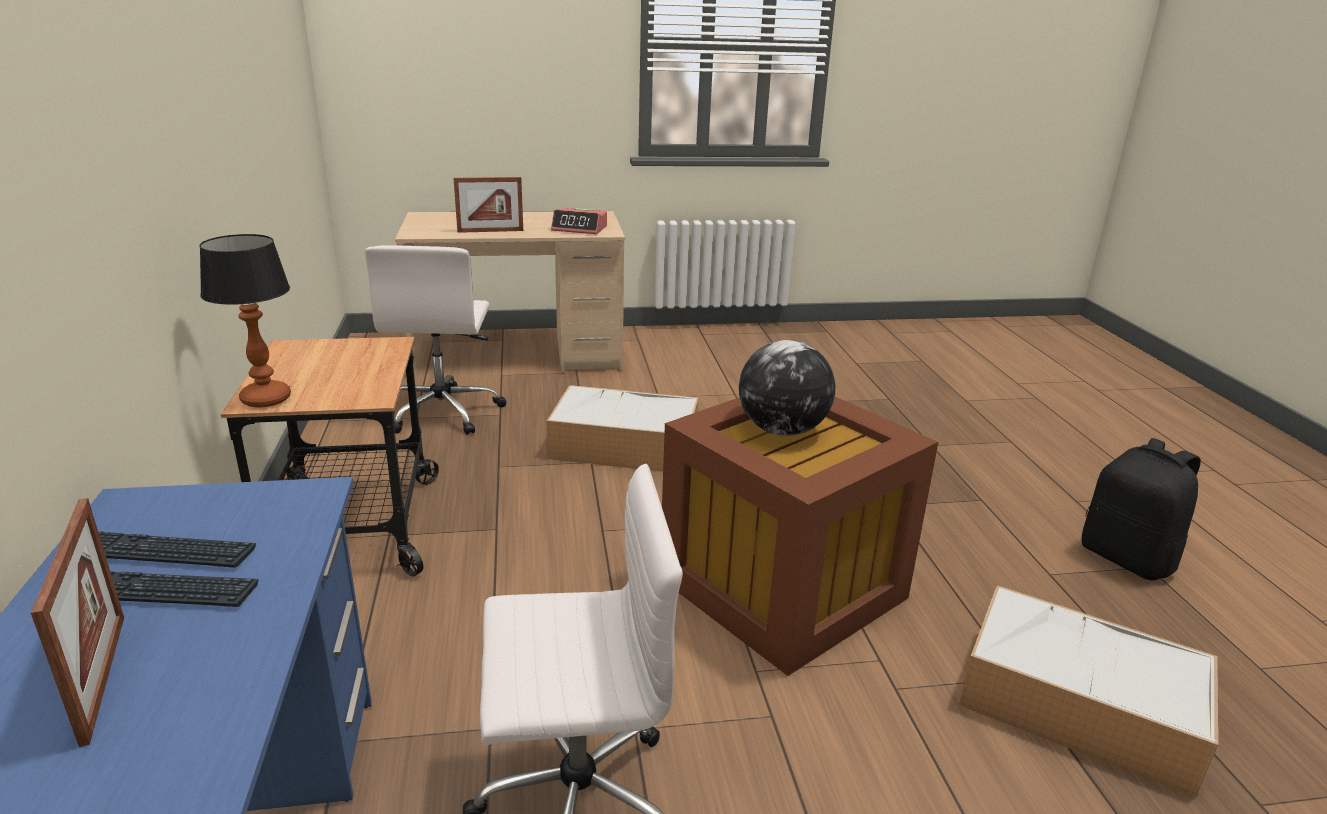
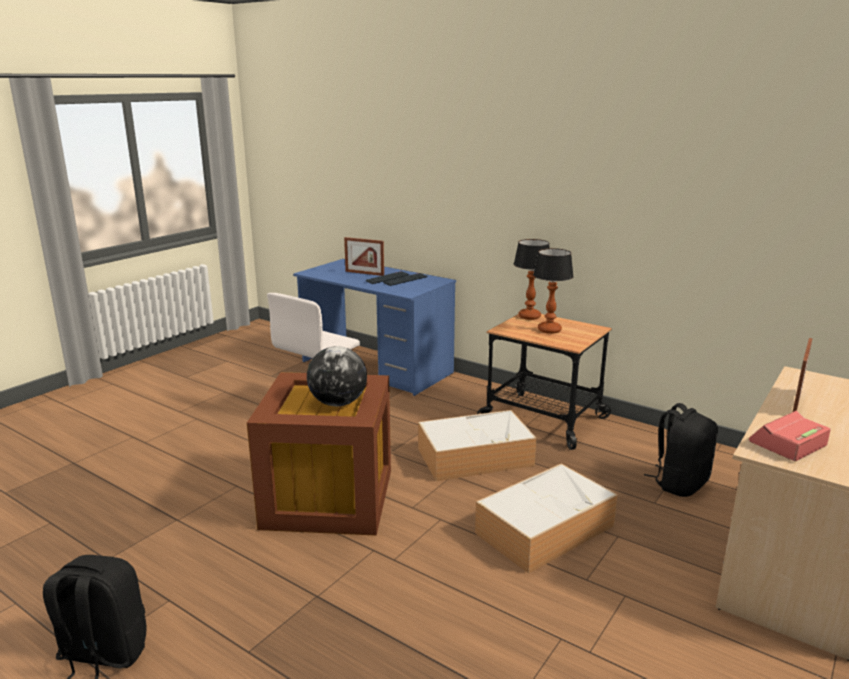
camera: 135 degrees right, 5 degrees down
white office chair [365,245,507,435] -> black backpack [644,403,718,497]
storage box [959,585,1218,798] -> storage box moved to [418,410,536,481]
none -> table lamp [533,248,574,334]

